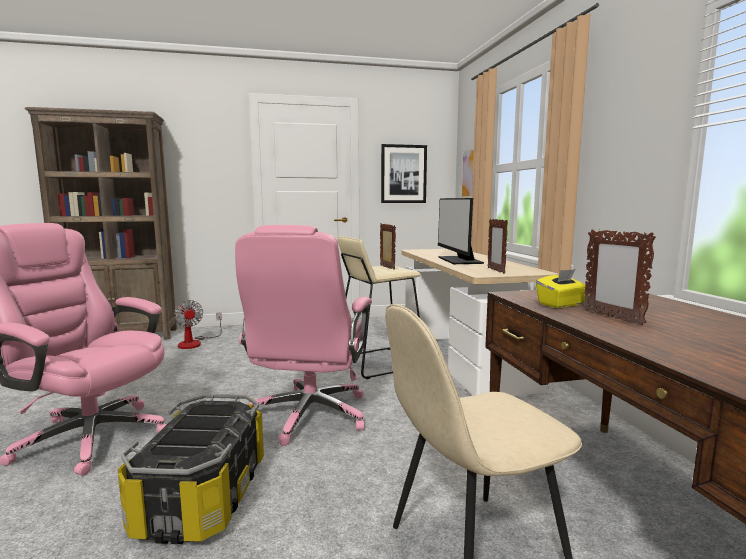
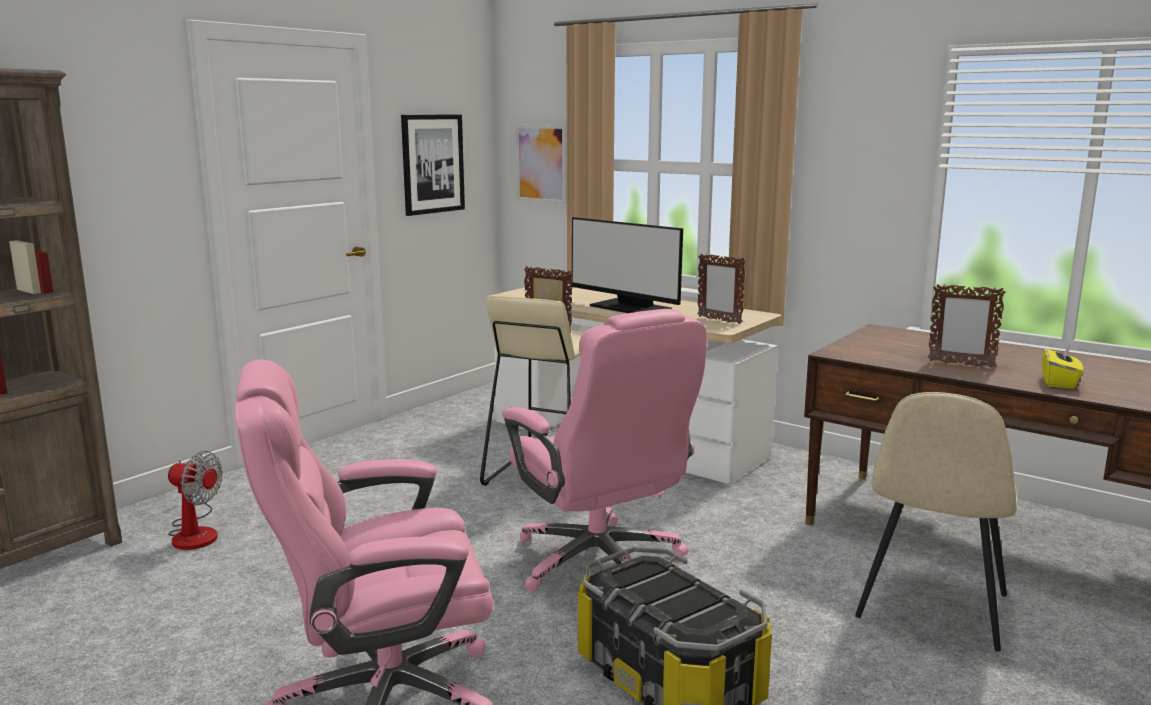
camera: 40 degrees left, 5 degrees up
yellow tissue box [536,269,585,308] -> yellow tissue box moved to [1042,344,1083,389]

